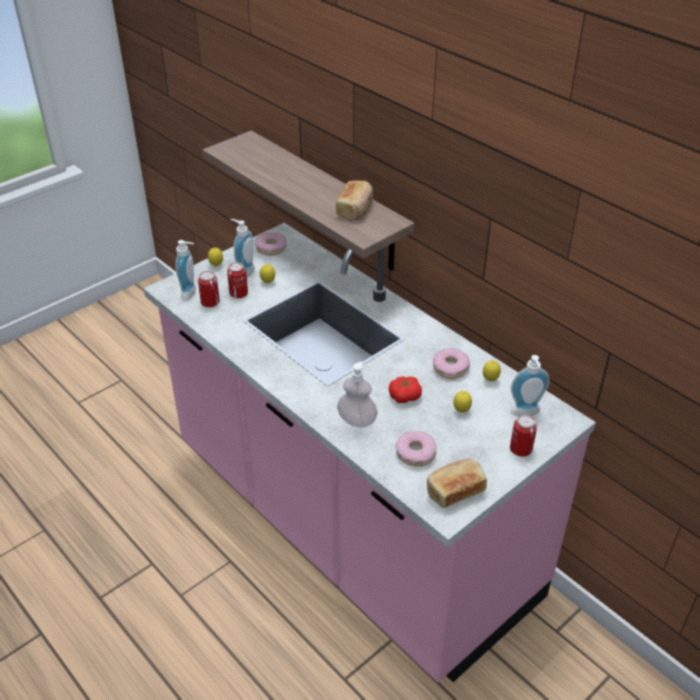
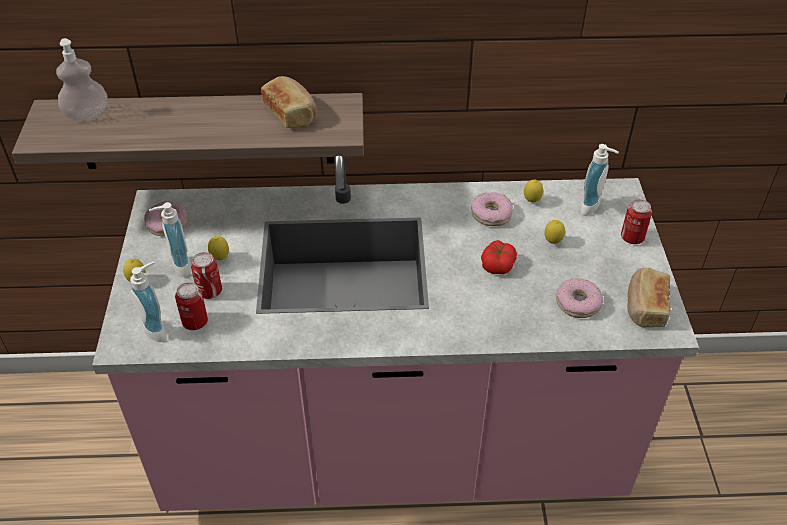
camera: 50 degrees left, 5 degrees up
soap dispenser [337,362,378,428] -> soap dispenser moved to [56,38,108,121]

